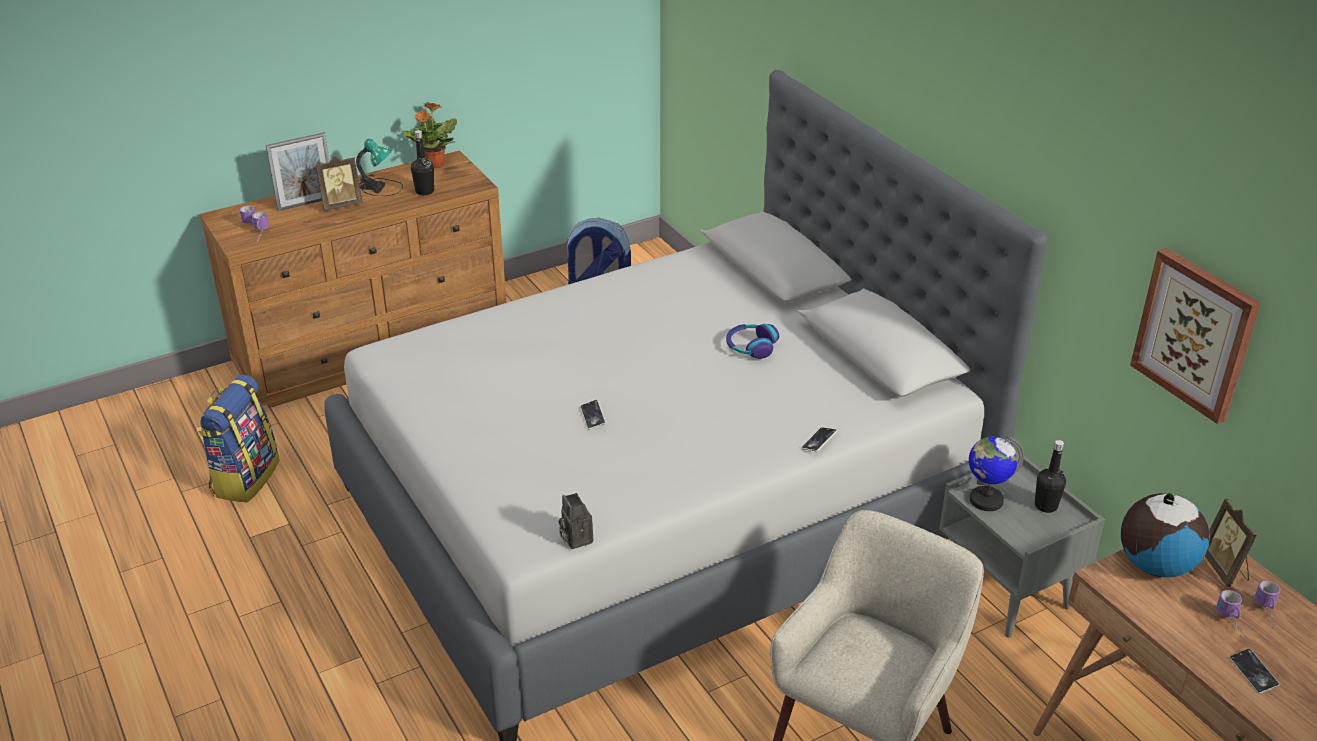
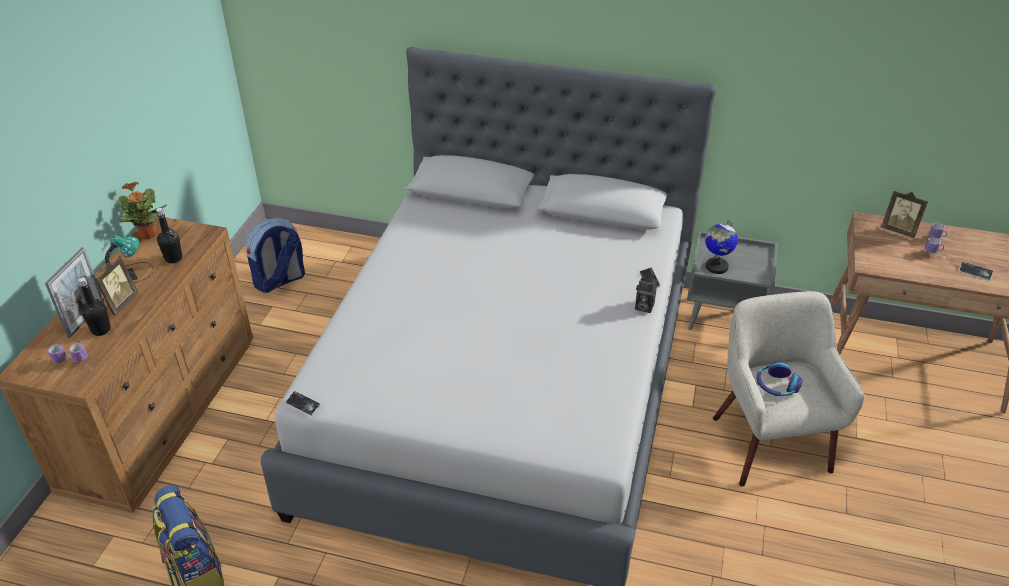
camera: 45 degrees left, 5 degrees up
camera [559,493,593,549] -> camera moved to [635,276,657,313]
phone [580,400,606,430] -> phone moved to [285,391,321,416]
headphones [726,324,779,359] -> headphones moved to [756,361,802,396]
black bottle [1035,440,1066,513] -> black bottle moved to [78,277,111,336]
globe [1121,493,1210,577] -> none
picture [1130,248,1261,424] -> none

